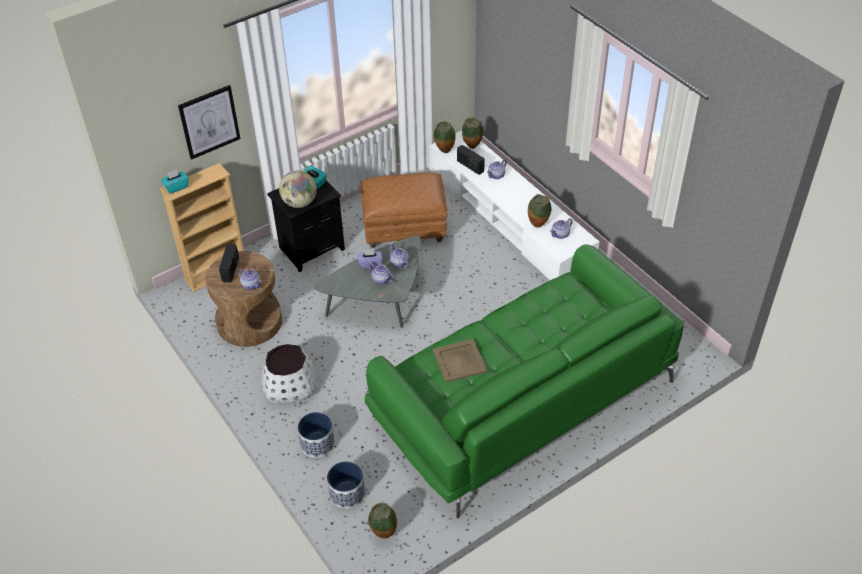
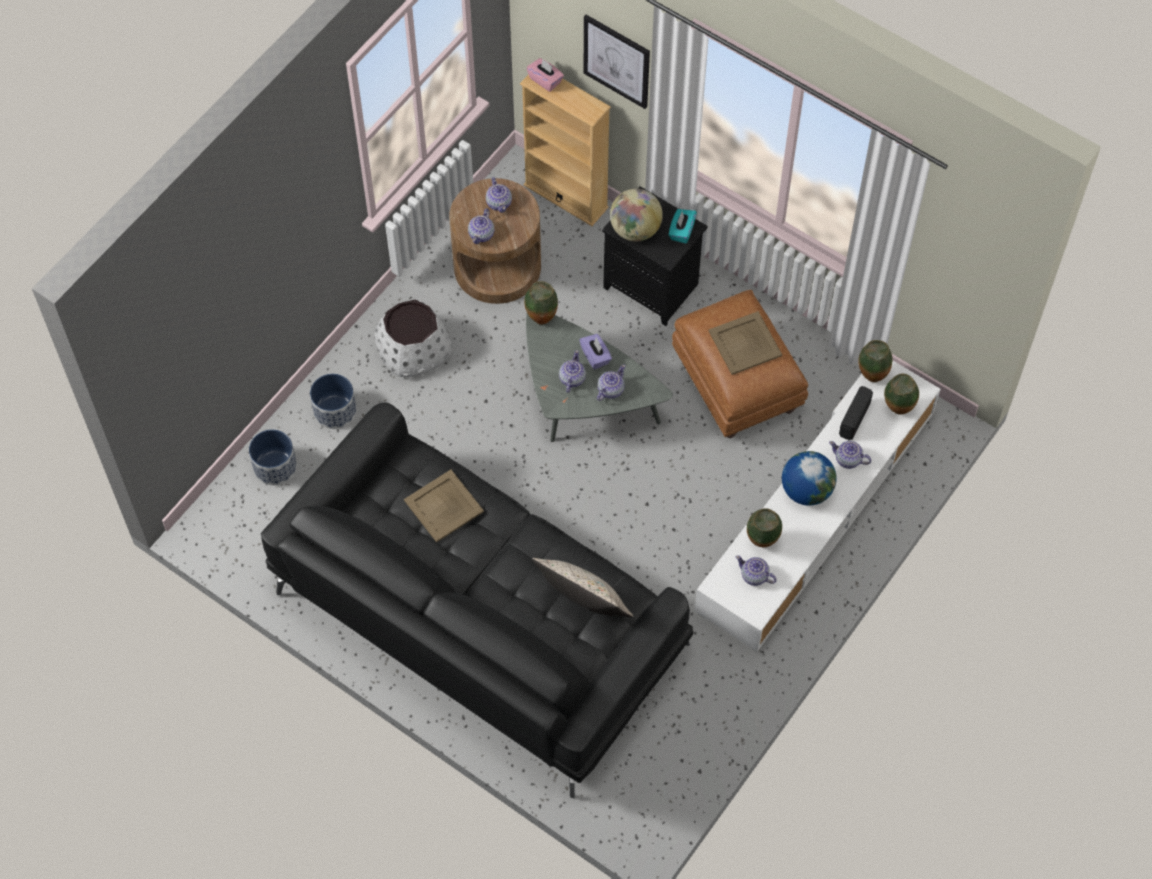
camera: 70 degrees right, 15 degrees up
turquoise tissue box [161,170,189,194] -> pink tissue box [527,58,564,92]
radio [219,244,239,283] -> teapot [486,177,512,213]
green sofa [365,244,684,518] -> black sofa [261,403,693,798]
vase [368,503,397,539] -> vase moved to [524,281,558,324]
none -> beige pillow [532,558,634,617]
none -> beige tray [708,311,782,375]
none -> globe [782,451,836,506]

